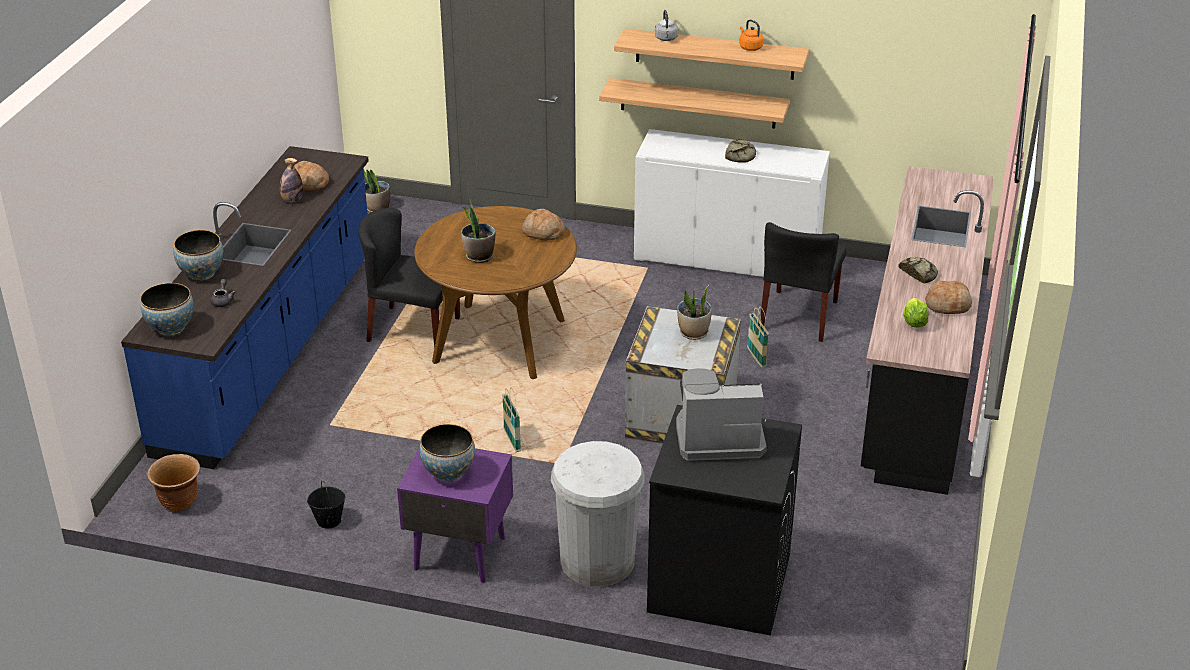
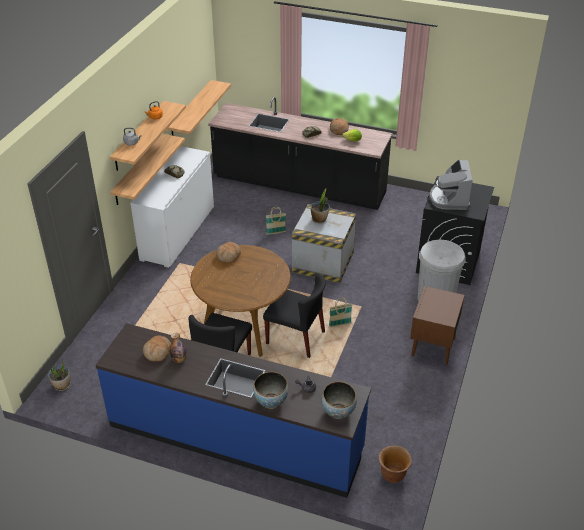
camera: 85 degrees left, 5 degrees up
black bucket [307,481,345,529] -> none
purple nightstand [397,447,513,583] -> brown nightstand [410,286,465,365]
bowl [420,424,475,482] -> none
potted plant [461,199,495,263] -> none
black chair [760,222,846,342] -> black chair moved to [263,274,326,358]
none -> shelf [168,80,231,136]

